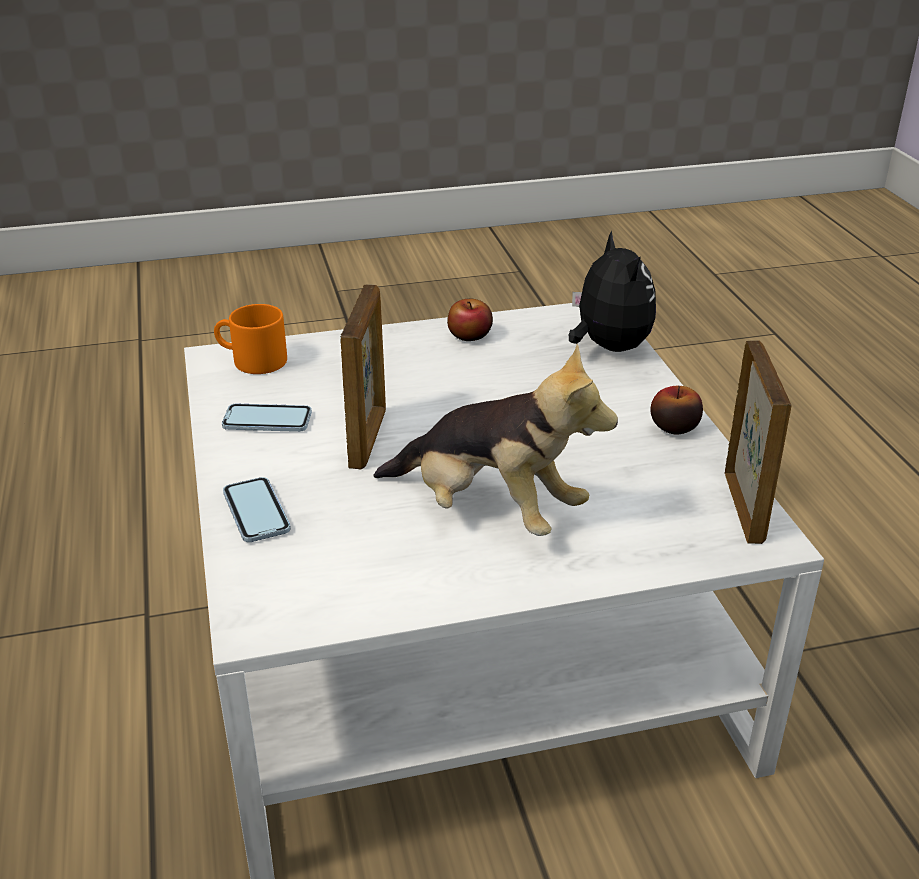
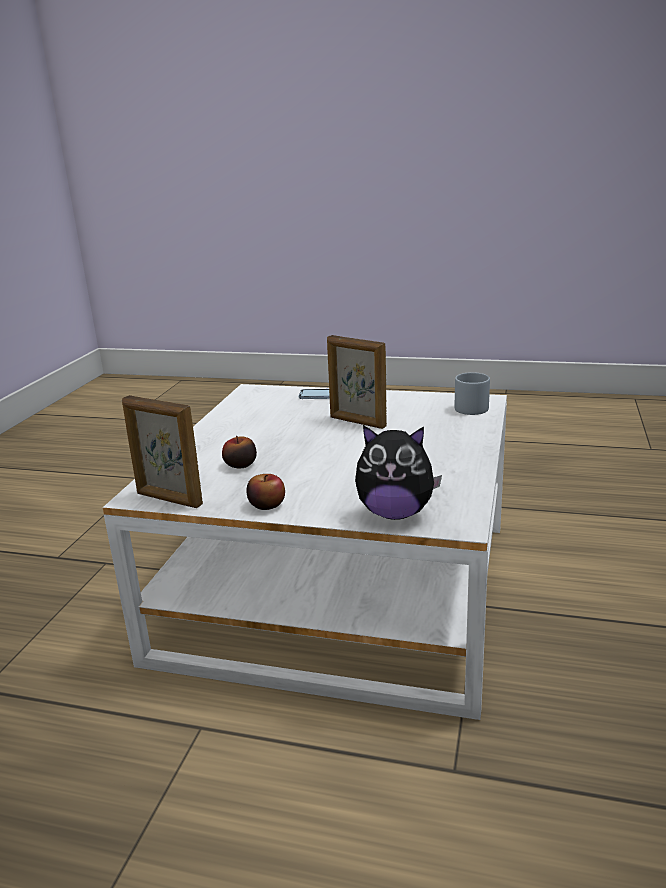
camera: 120 degrees right, 10 degrees down
orange mug [214,304,287,374] -> grey mug [455,372,490,415]
phone [222,404,312,432] -> none
plush toy [373,344,618,536] -> none
apple [447,299,493,341] -> apple moved to [222,436,257,468]

